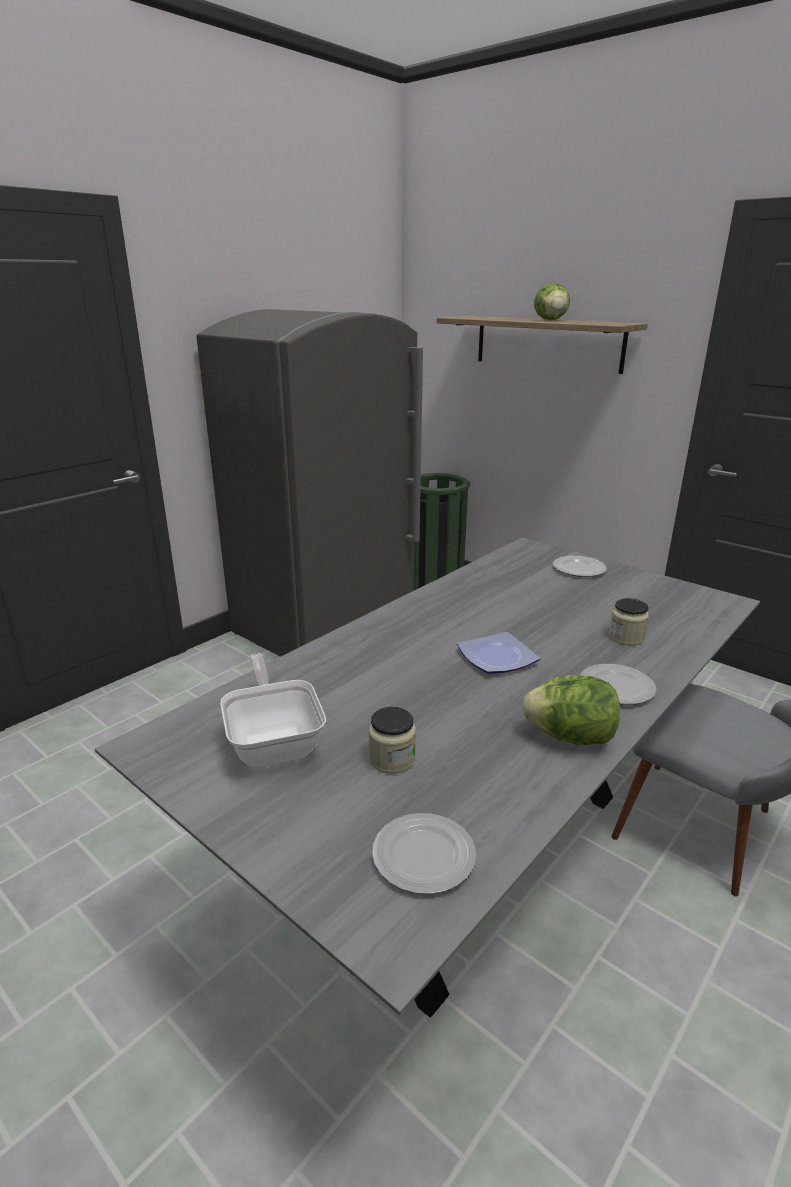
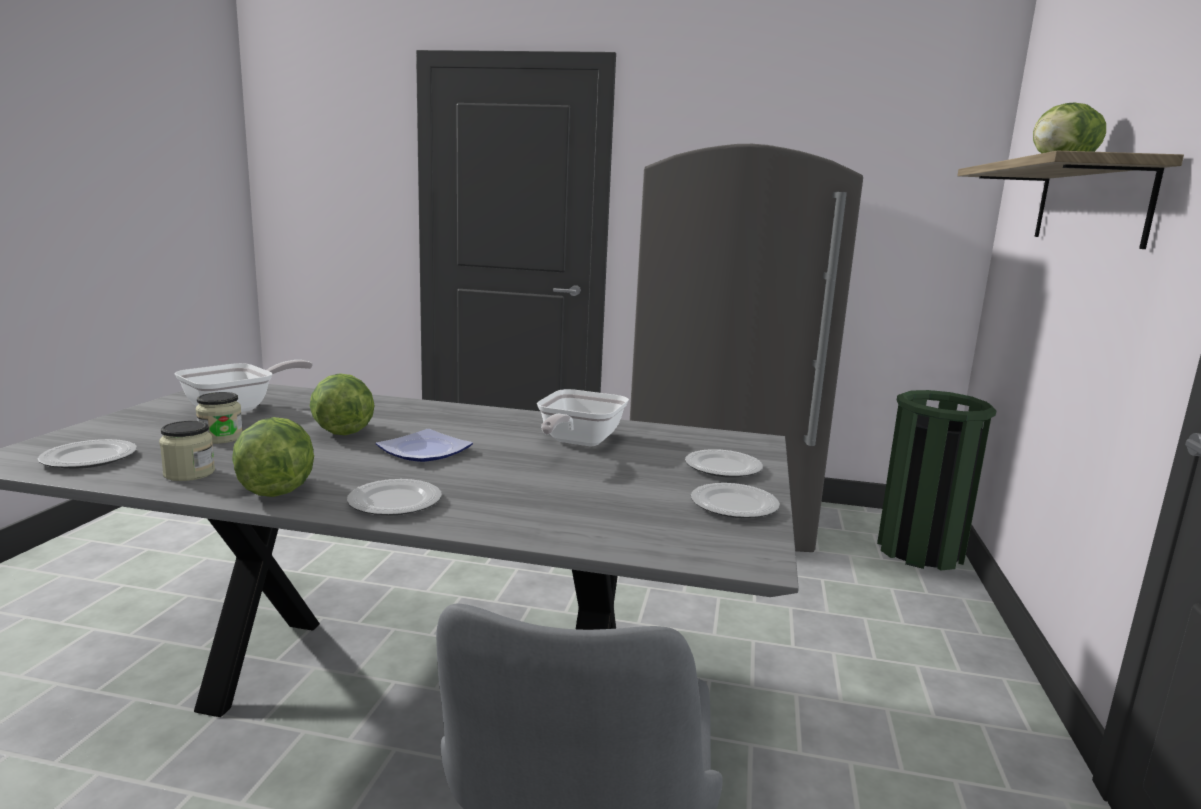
camera: 60 degrees right, 10 degrees down
jar [609,598,649,645] -> jar moved to [159,421,215,481]
none -> lettuce [310,373,375,435]
none -> frying pan [537,389,629,446]
none -> plate [691,483,780,518]

